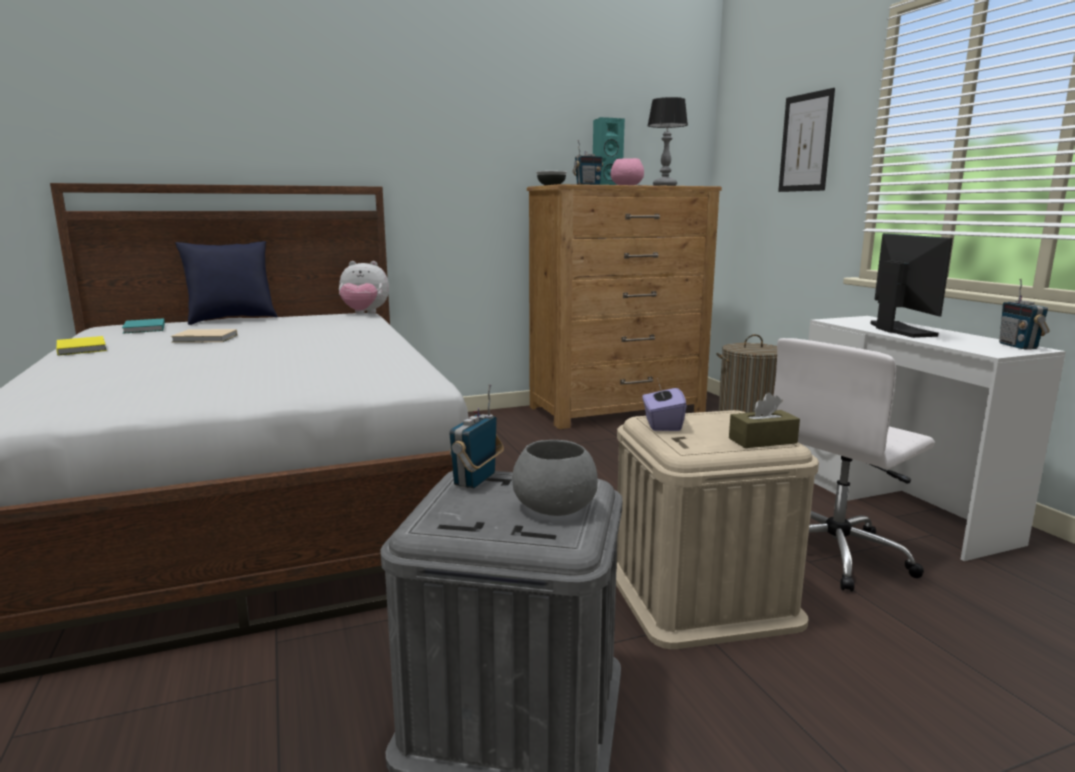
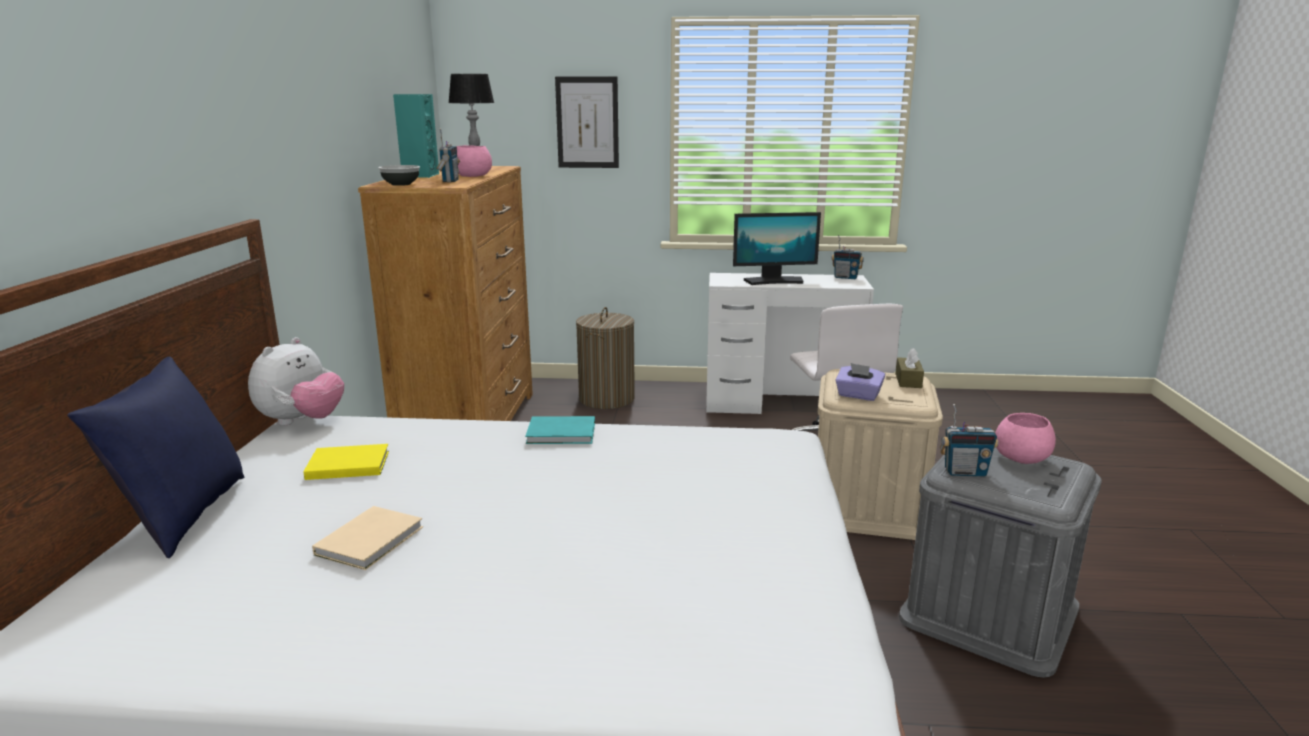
camera: 65 degrees left, 5 degrees up
yellow book [57,336,107,356] -> yellow book moved to [303,444,389,480]
turquoise book [122,318,165,334] -> turquoise book moved to [525,416,595,444]
radio [449,384,504,488] -> radio turned 45 degrees counterclockwise [940,404,999,477]
grey bowl [512,440,597,516] -> pink bowl [995,413,1056,464]
monitor [871,233,953,338] -> monitor turned 150 degrees clockwise [733,212,821,285]

